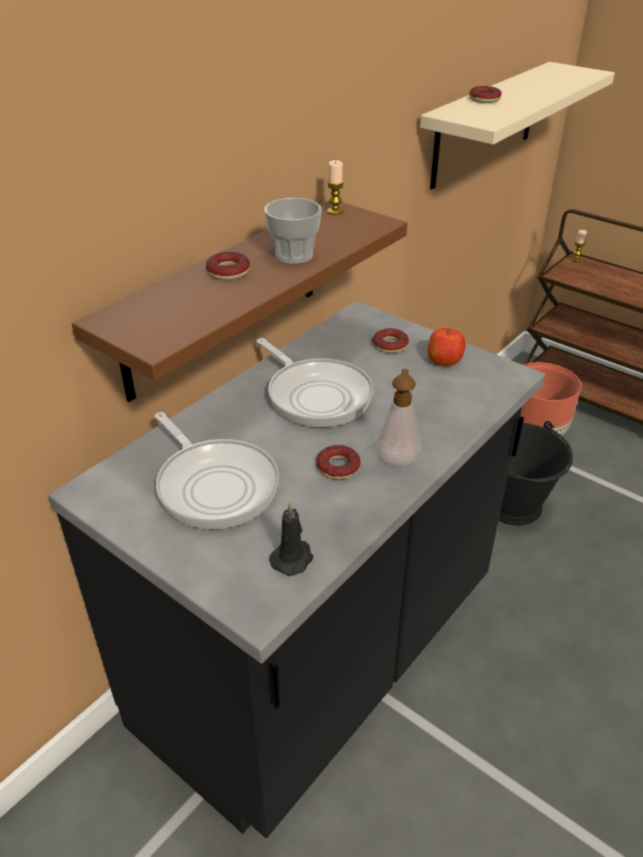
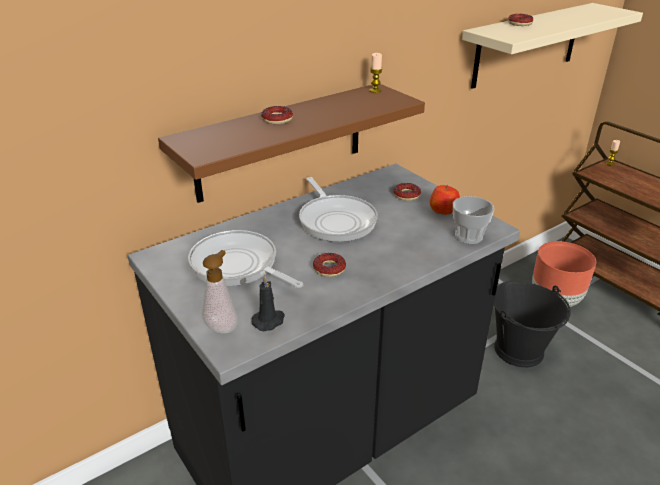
camera: 15 degrees right, 5 degrees down
frying pan [154,412,279,529] -> frying pan turned 150 degrees clockwise [188,230,303,288]
cup [264,198,322,264] -> cup moved to [453,196,494,244]
soap dispenser [376,369,422,466] -> soap dispenser moved to [202,250,239,333]

